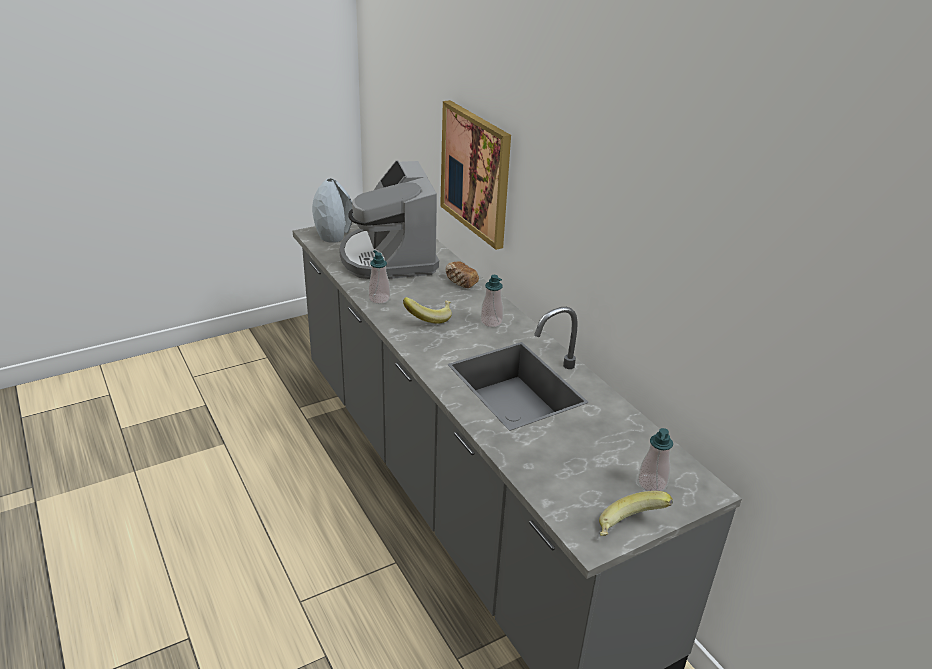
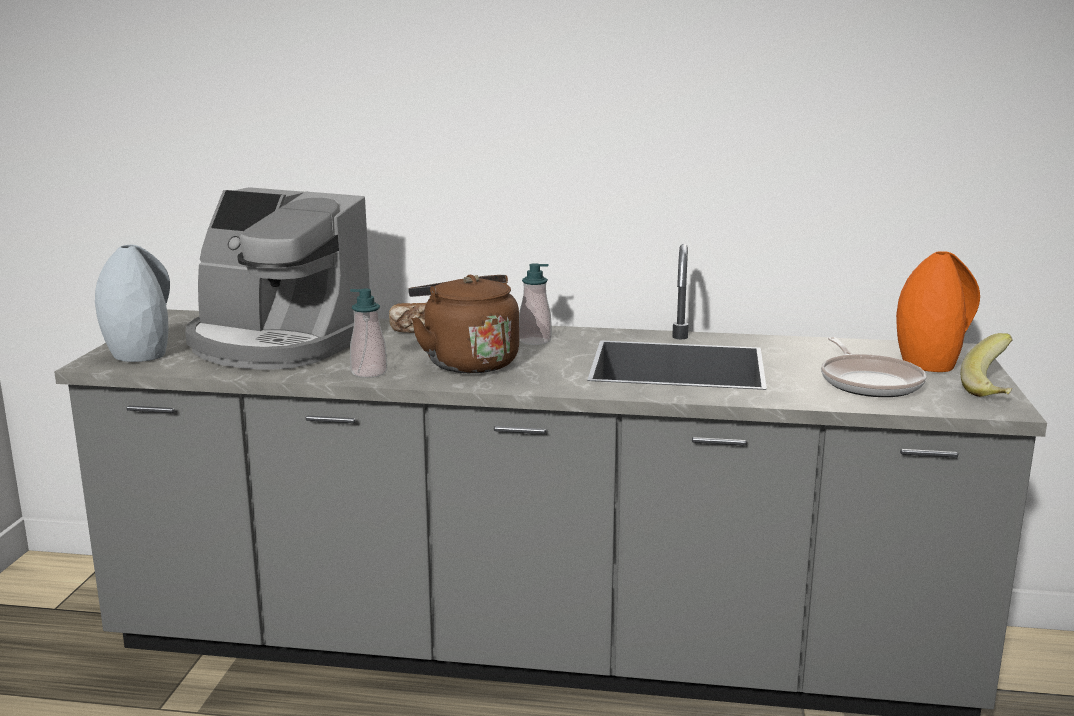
camera: 50 degrees left, 15 degrees down
banana [403,297,452,324] -> brown kettle [409,275,519,373]
picture [440,100,511,250] -> none
soap dispenser [638,428,673,491] -> orange vase [896,251,980,372]
none -> frying pan [821,337,926,397]

